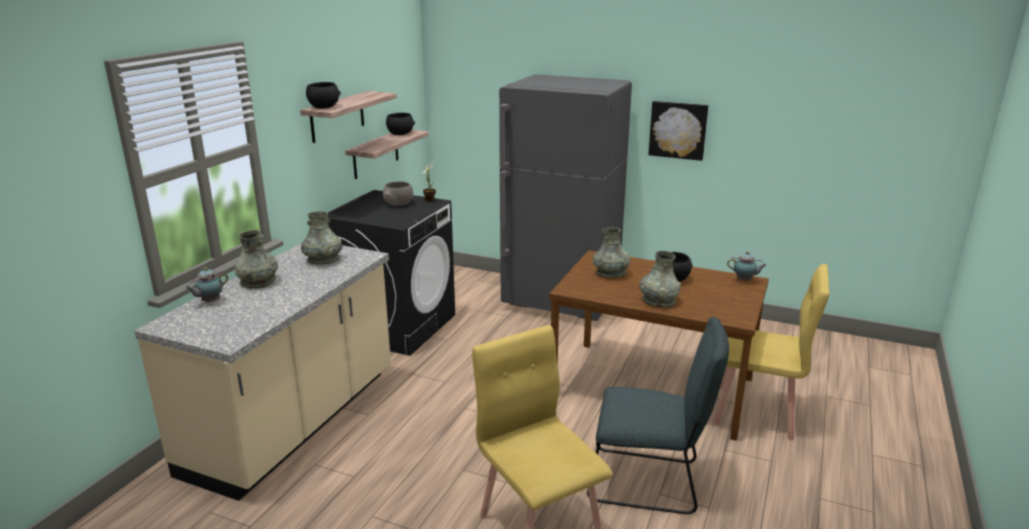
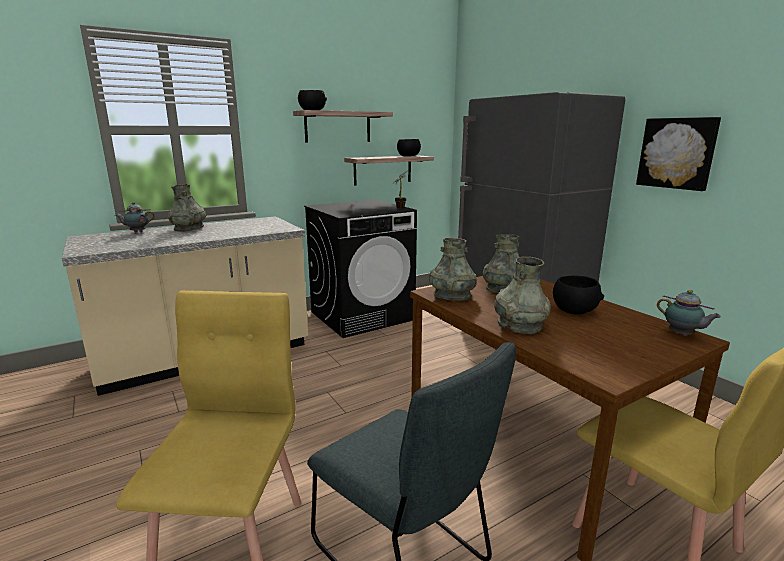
camera: 35 degrees right, 5 degrees down
grey vase [301,211,342,264] -> grey vase moved to [429,238,477,301]
grey bowl [383,182,413,206] -> none

